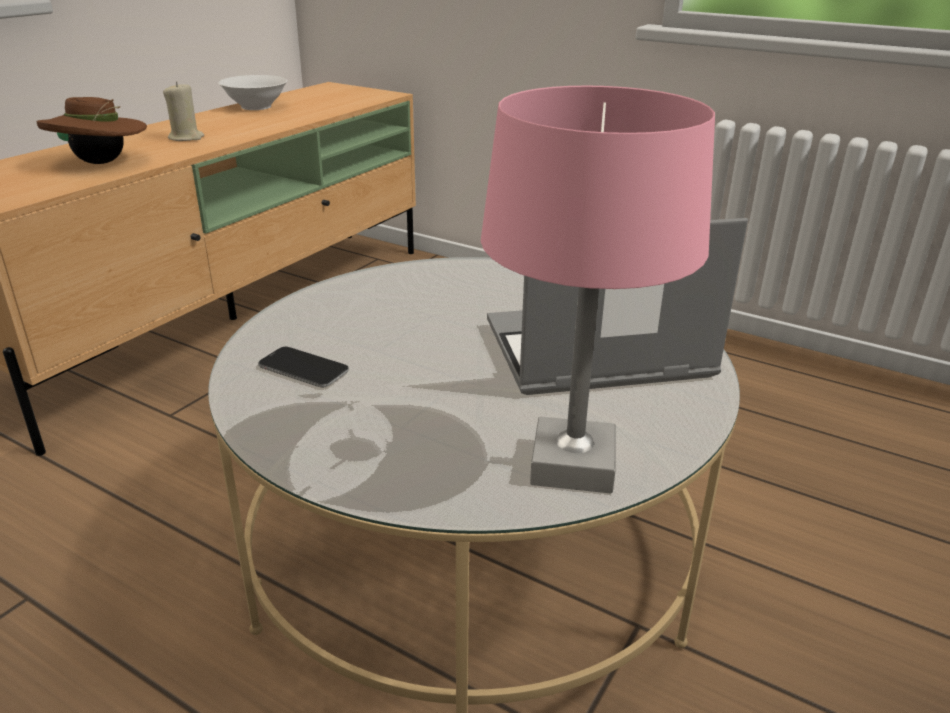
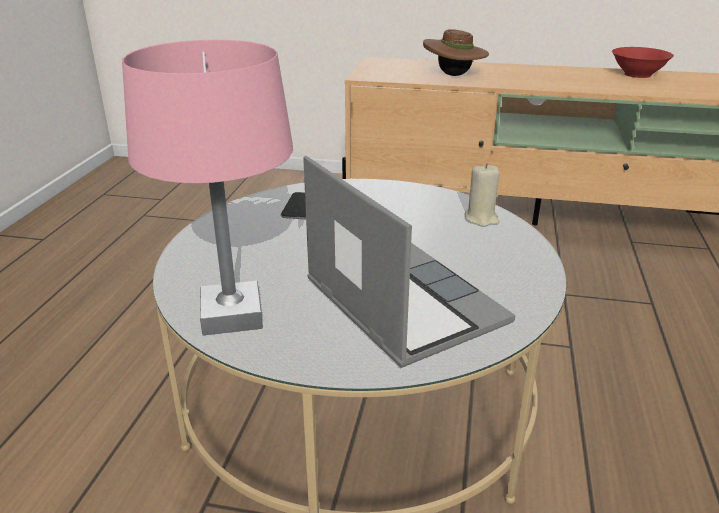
camera: 70 degrees right, 0 degrees up
beige candle [163,82,204,141] -> beige candle moved to [465,163,500,226]
white bowl [218,75,288,110] -> red bowl [612,47,674,78]

